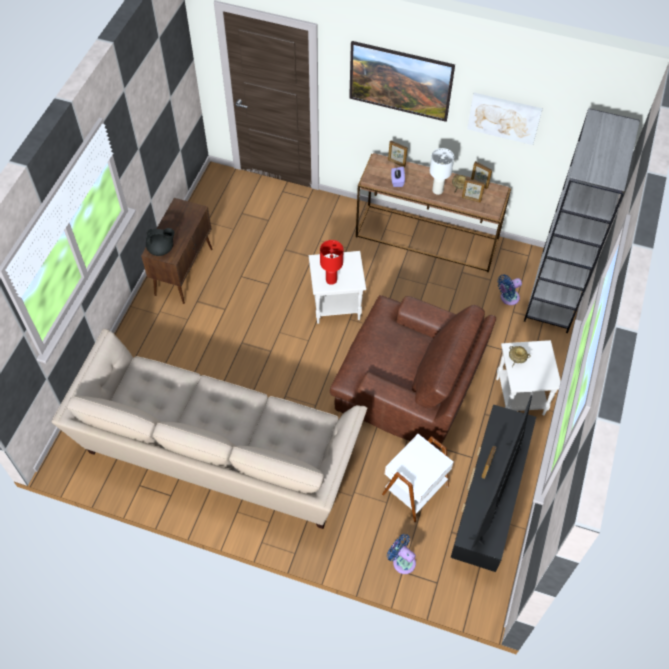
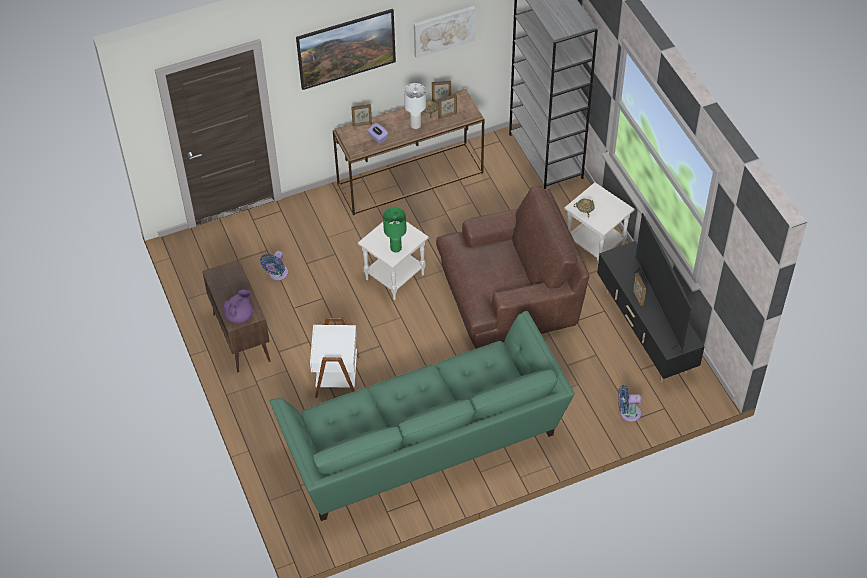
camera: 40 degrees left, 5 degrees down
beige sofa [52,329,367,529] -> green sofa [270,311,575,521]
black teapot [146,228,174,256] -> purple teapot [224,290,253,323]
red table lamp [320,240,343,285] -> green table lamp [383,207,407,253]
white side table [382,434,453,523] -> white side table moved to [310,317,360,398]
blue fan [498,275,522,305] -> blue fan moved to [260,251,288,281]

